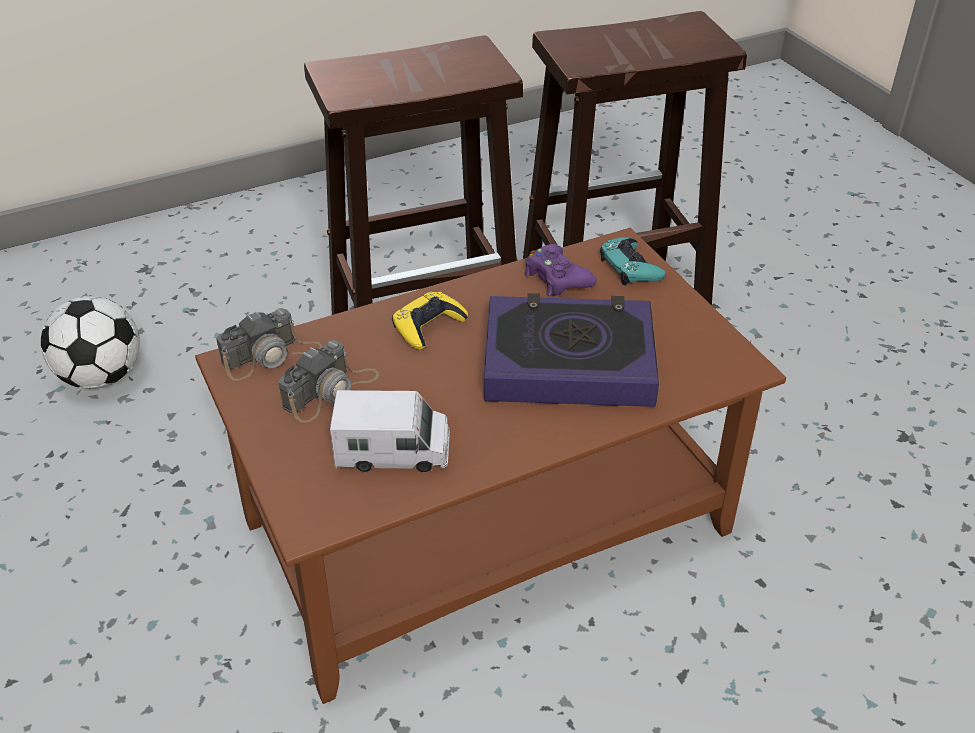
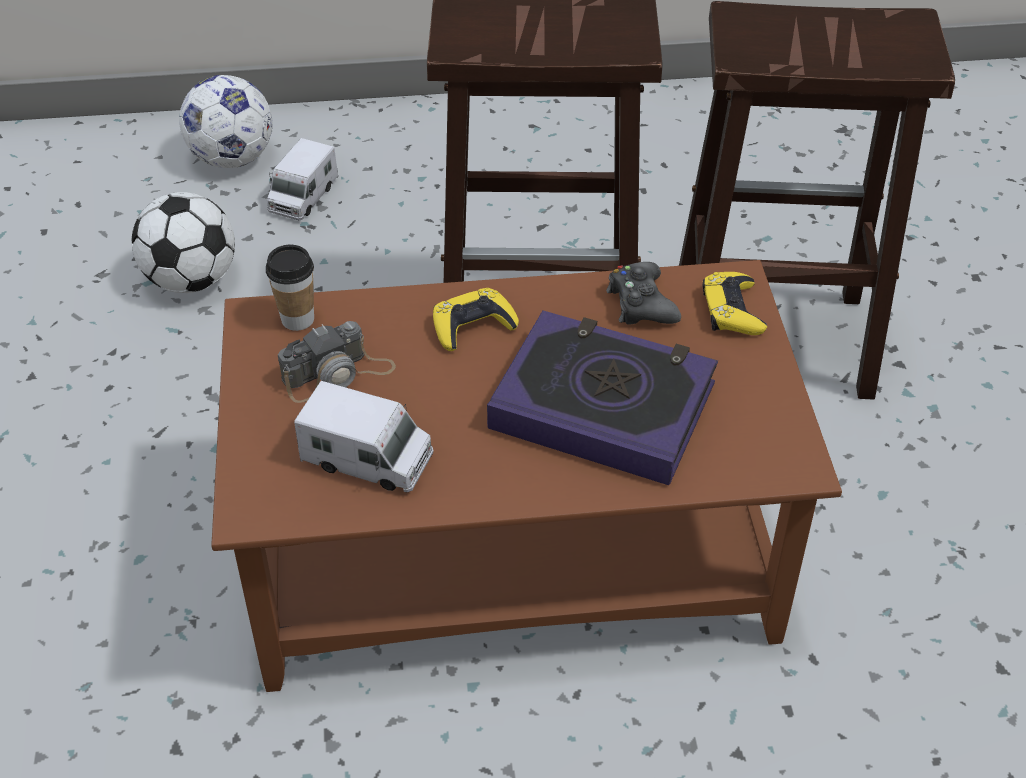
camera: 20 degrees right, 5 degrees up
camera [216,308,323,381] -> cup [266,245,314,331]
purple game controller [525,244,597,296] -> black game controller [606,262,681,325]
turquoise game controller [600,237,666,285] -> yellow game controller [703,272,767,335]
none -> football [179,75,273,168]
none -> toy truck [267,138,338,220]

